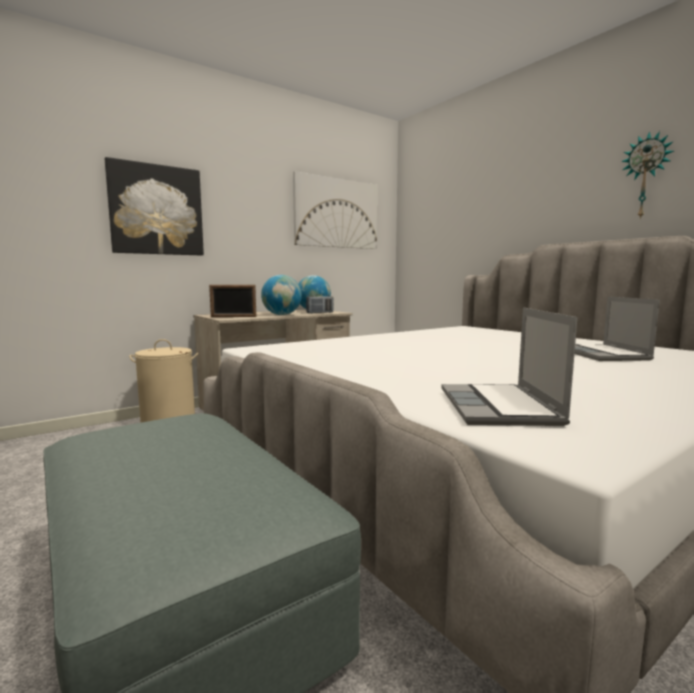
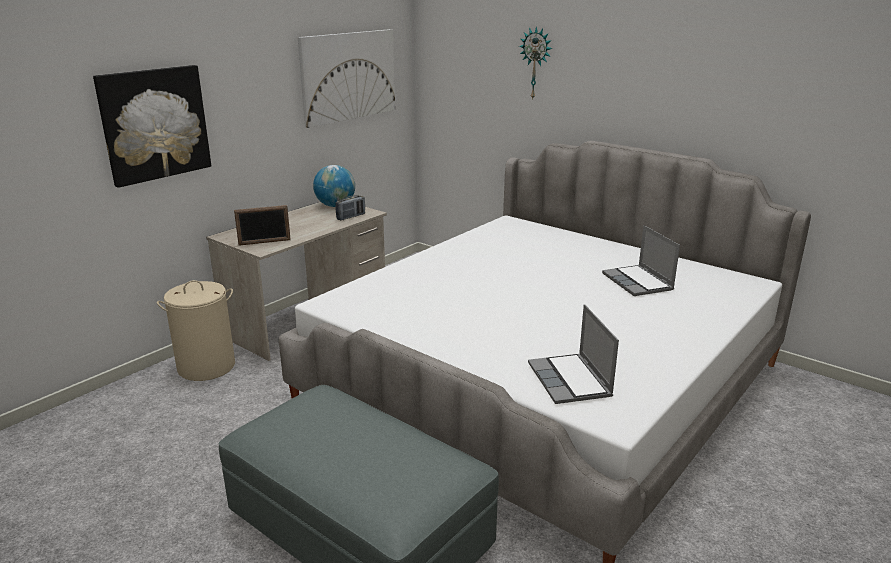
camera: 15 degrees left, 15 degrees up
globe [261,275,302,315] -> none
wall clock [621,131,674,219] -> wall clock moved to [519,26,552,100]

